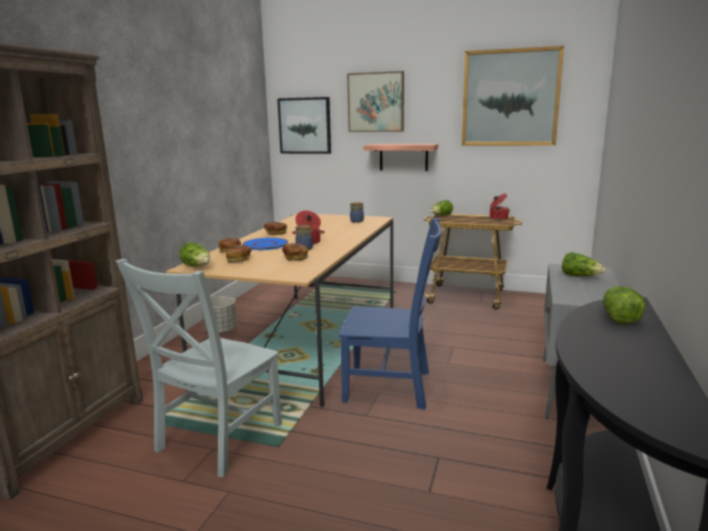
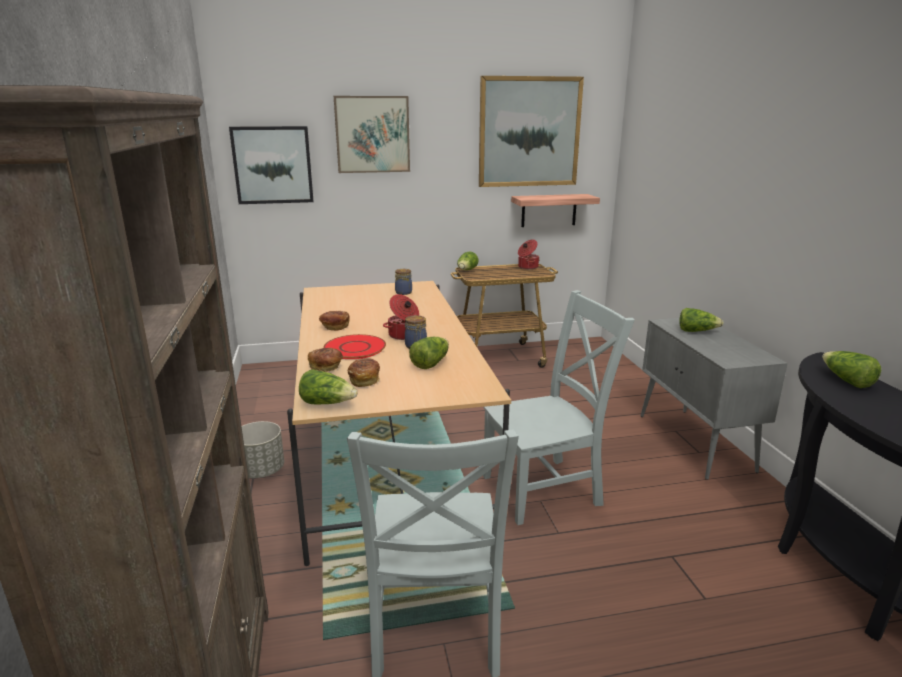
camera: 30 degrees left, 5 degrees up
blue plate [242,237,288,250] -> red plate [323,334,386,359]
bread [282,243,308,261] -> lettuce [409,337,449,369]
blue chair [339,218,442,410] -> grey chair [483,290,635,525]
shelf [363,144,438,171] -> shelf moved to [511,194,600,227]

